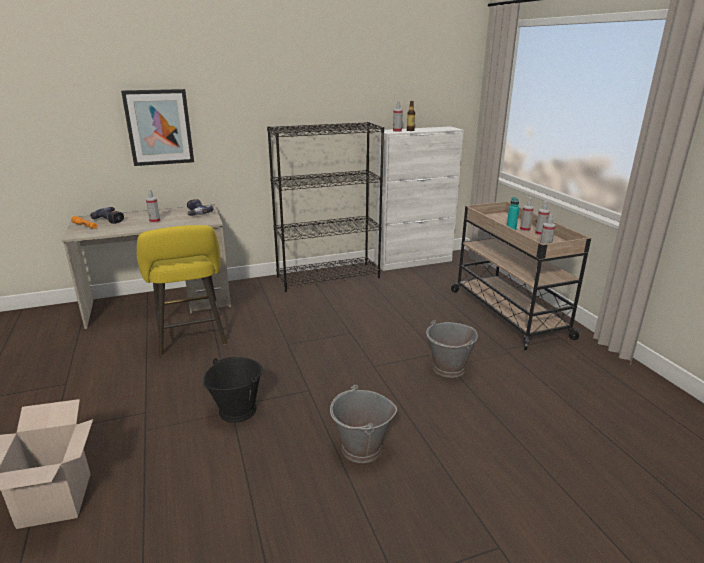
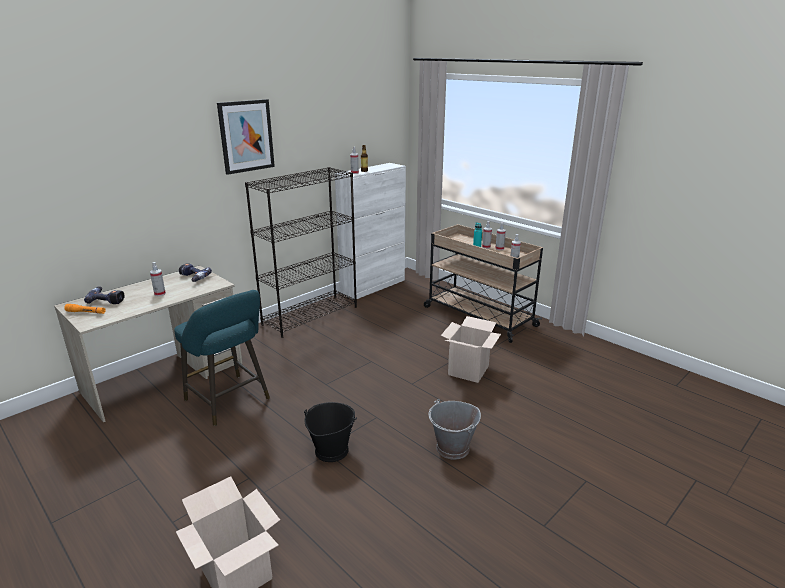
camera: 25 degrees left, 0 degrees up
picture [121,89,194,166] -> picture moved to [217,99,275,175]
yellow stool [137,225,227,356] -> turquoise stool [174,290,270,426]
grey bucket [426,320,478,378] -> cardboard box [441,316,501,383]

